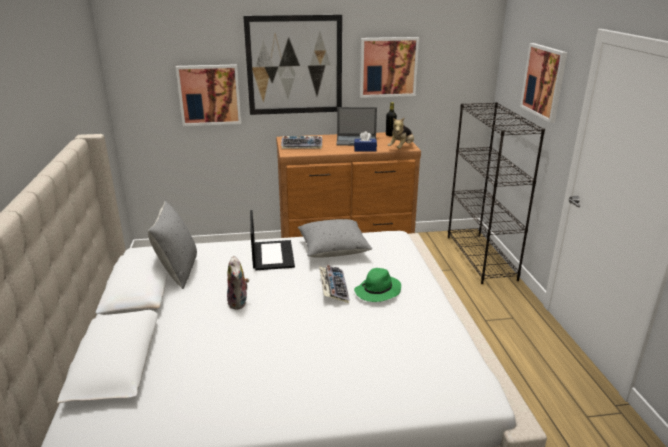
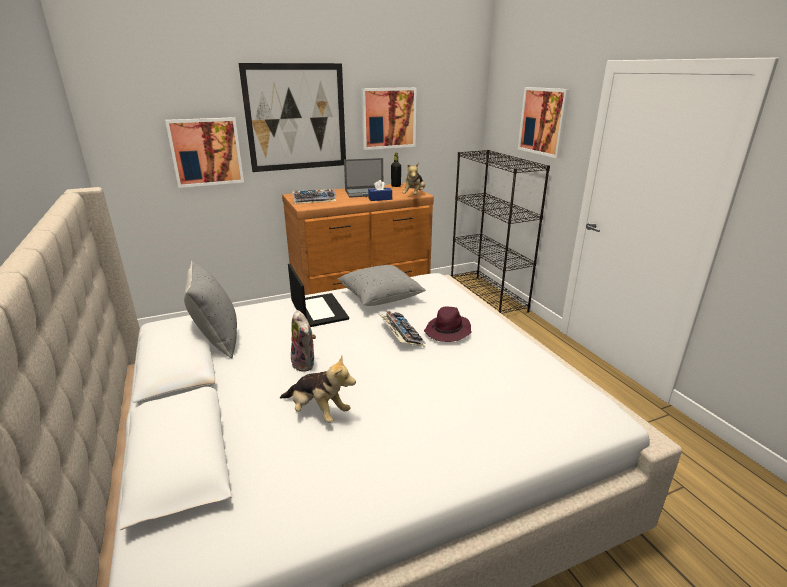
camera: 15 degrees left, 0 degrees up
green hat [354,268,401,302] -> purple hat [424,306,472,342]
none -> plush toy [280,356,356,423]

